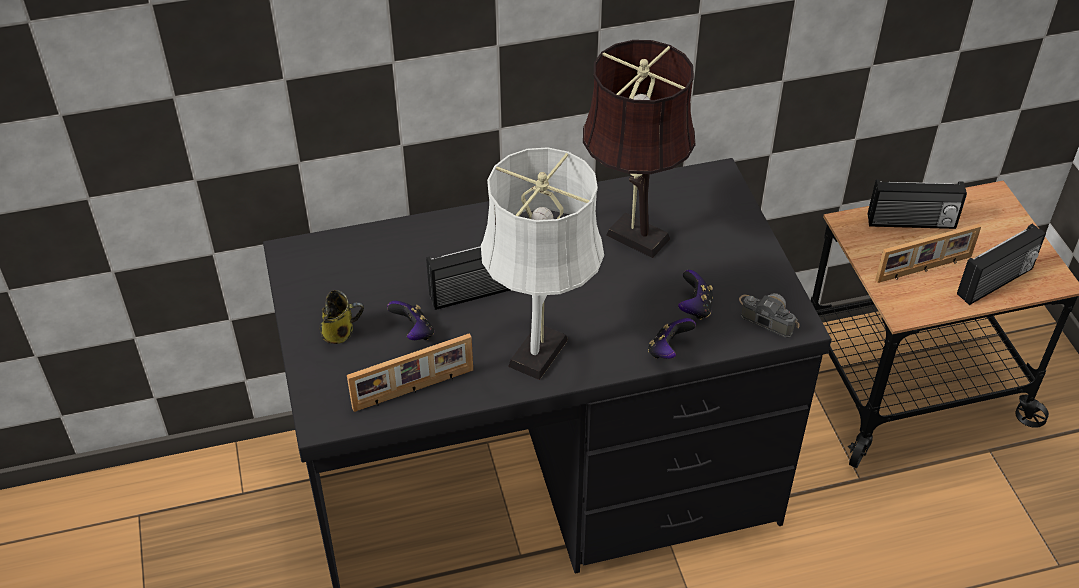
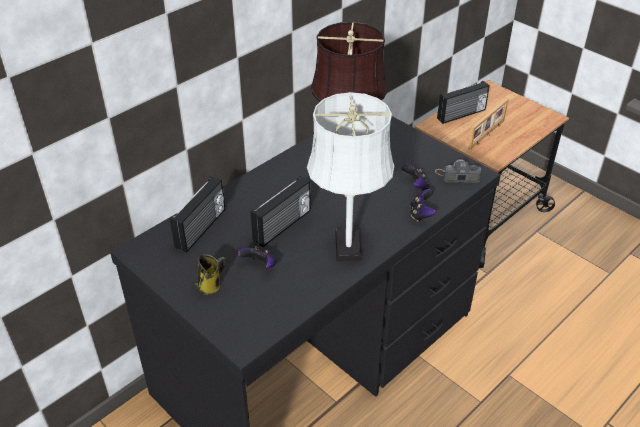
camera: 30 degrees left, 5 degrees down
picture frame [347,333,473,412] -> none
radio [957,224,1046,305] -> radio moved to [170,176,225,253]

